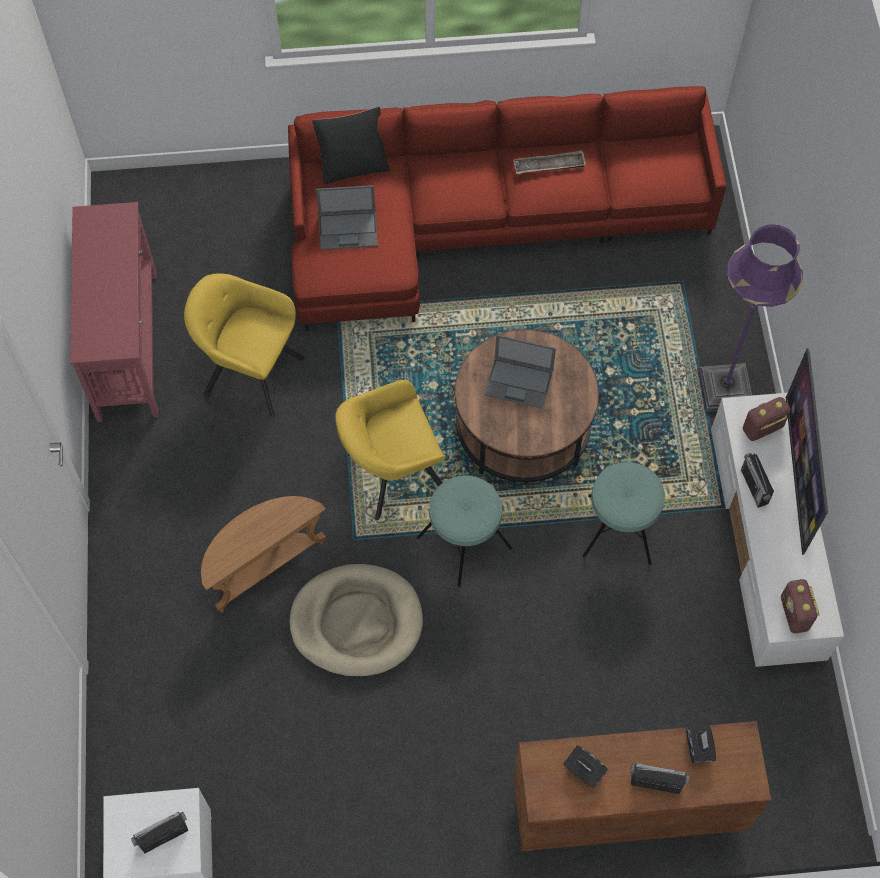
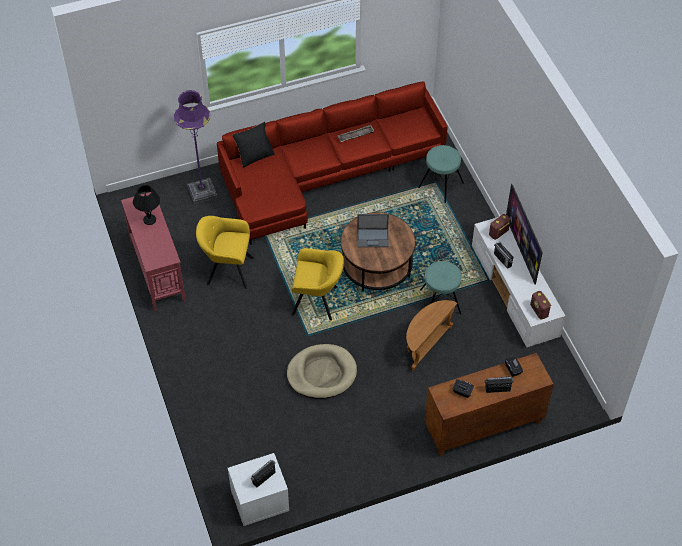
camera: 15 degrees left, 10 degrees down
brown side table [201,496,326,613] -> brown side table moved to [406,300,457,372]
laptop [316,185,378,250] -> none
yellow armchair [335,380,446,520] -> yellow armchair turned 135 degrees counterclockwise [291,248,344,321]
turquoise stool [417,475,513,588] -> turquoise stool moved to [418,145,464,203]
purple floor lamp [698,224,803,412] -> purple floor lamp moved to [174,90,217,204]
none -> black table lamp [133,185,160,225]

